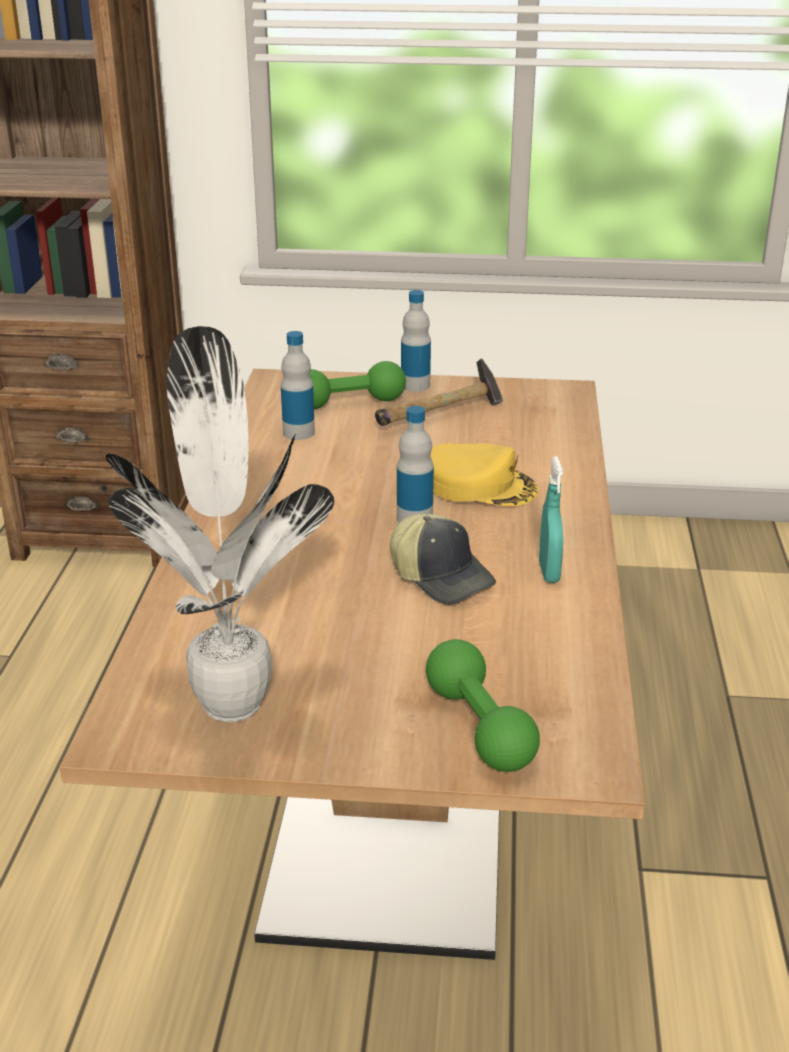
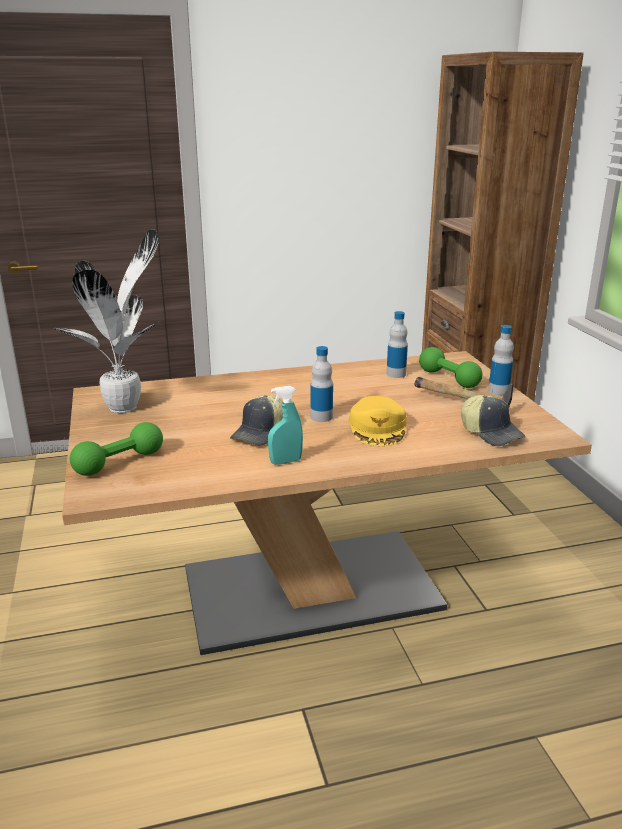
camera: 70 degrees right, 5 degrees down
none -> cap [461,395,525,446]

